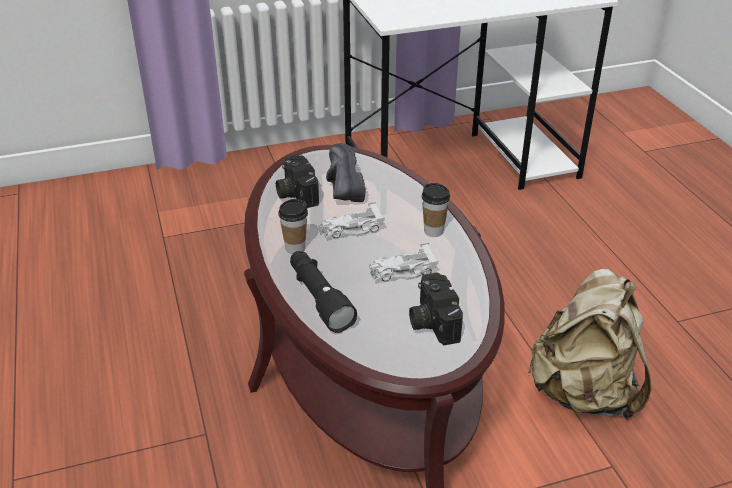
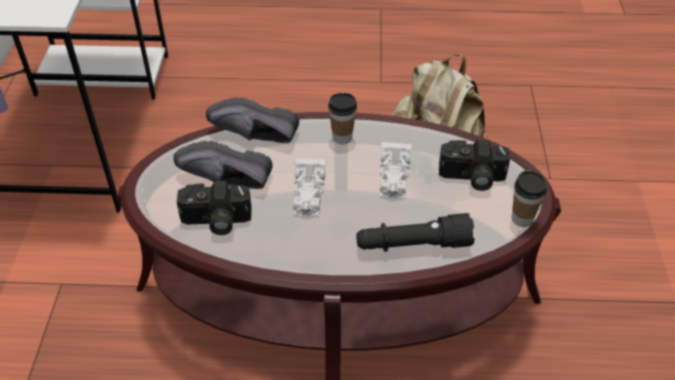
camera: 70 degrees left, 10 degrees up
cup [278,199,308,254] -> cup moved to [512,171,547,227]
none -> black shoe [206,97,299,143]

